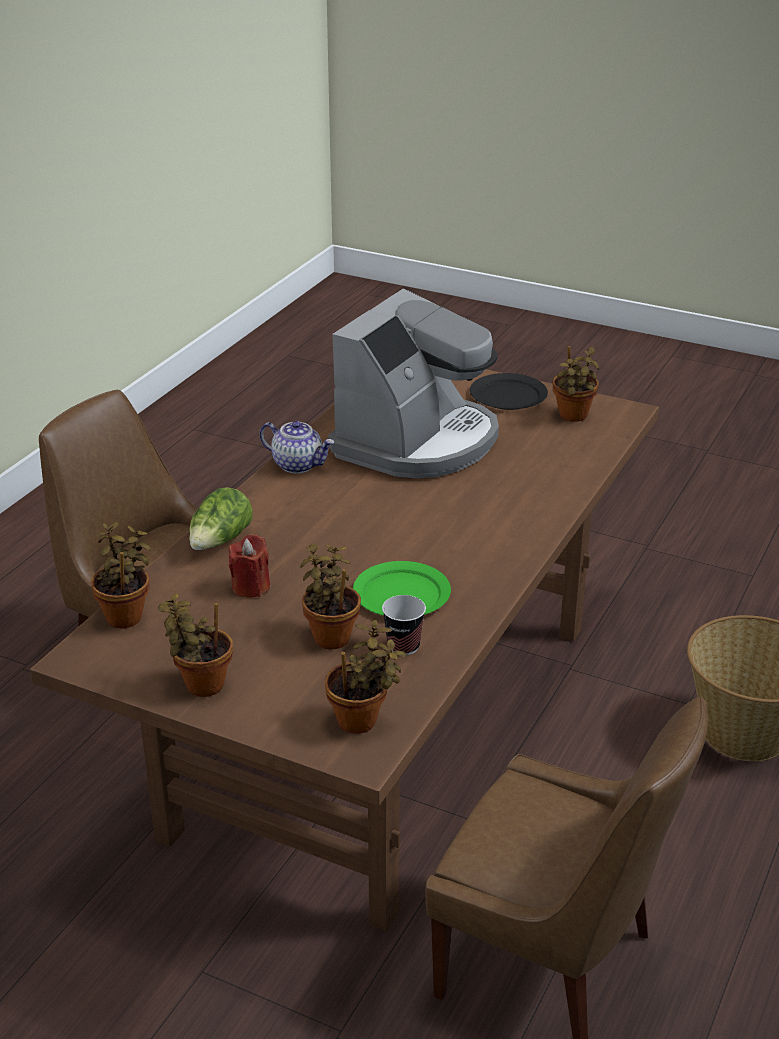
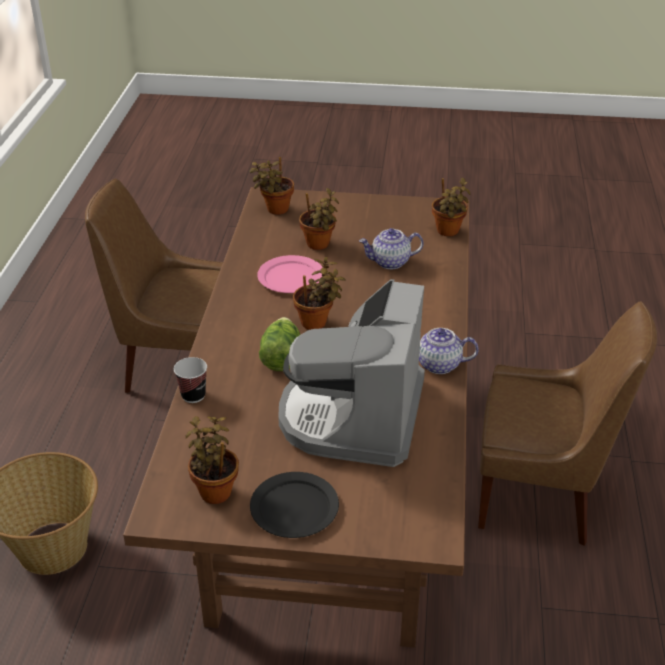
camera: 160 degrees right, 5 degrees up
potted plant [158,593,233,697] -> potted plant moved to [293,257,346,330]
lettuce [189,487,253,550] -> lettuce moved to [259,317,300,371]
red candle [228,534,270,598] -> teapot [359,228,424,269]
green plate [353,561,451,616] -> pink plate [257,255,323,293]
cup [382,595,426,655] -> cup moved to [174,357,207,403]

